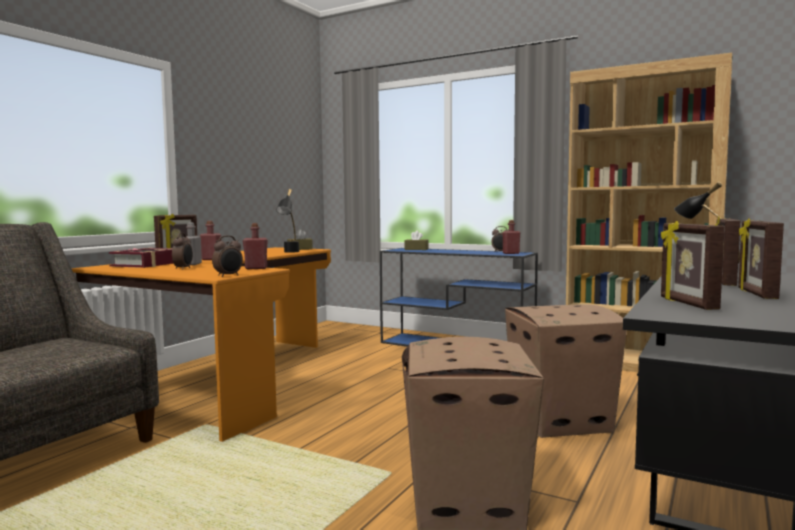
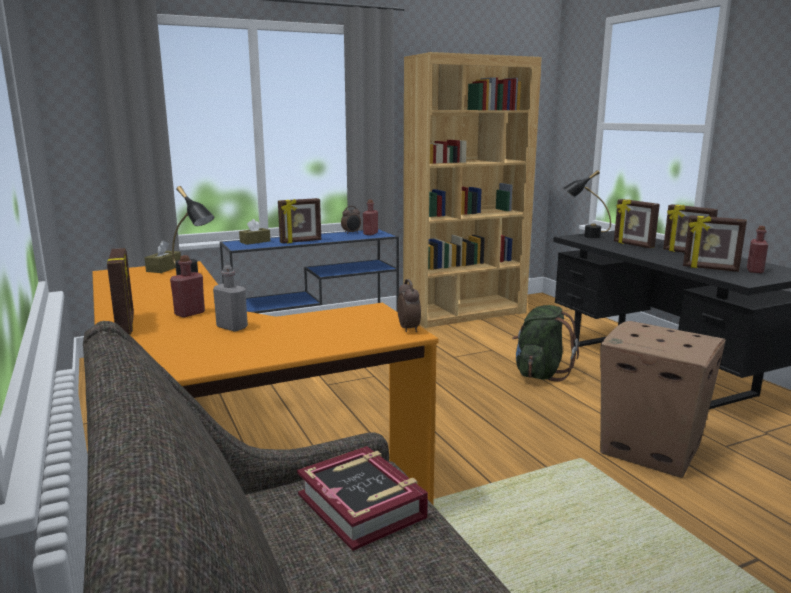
camera: 55 degrees left, 10 degrees up
book [109,247,174,268] -> book moved to [297,446,428,551]
alarm clock [172,233,193,269] -> none
red bottle [243,223,268,269] -> red bottle moved to [747,226,768,273]
cardboard box [505,304,627,438] -> green backpack [512,305,579,382]
none -> picture frame [278,198,321,243]

